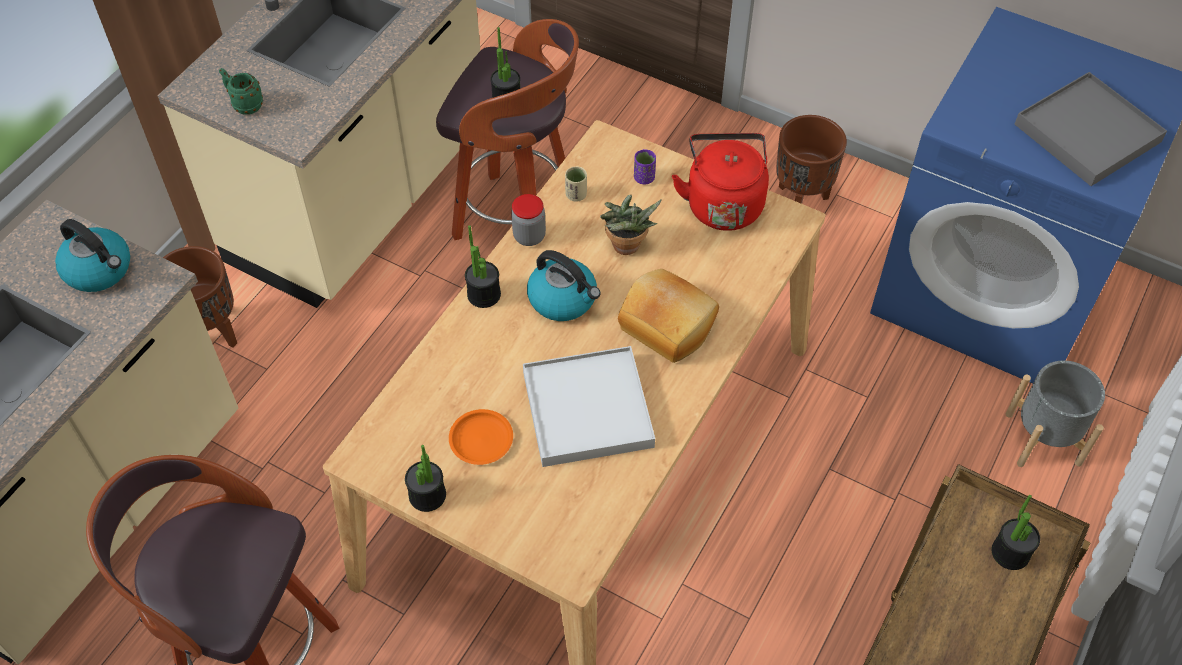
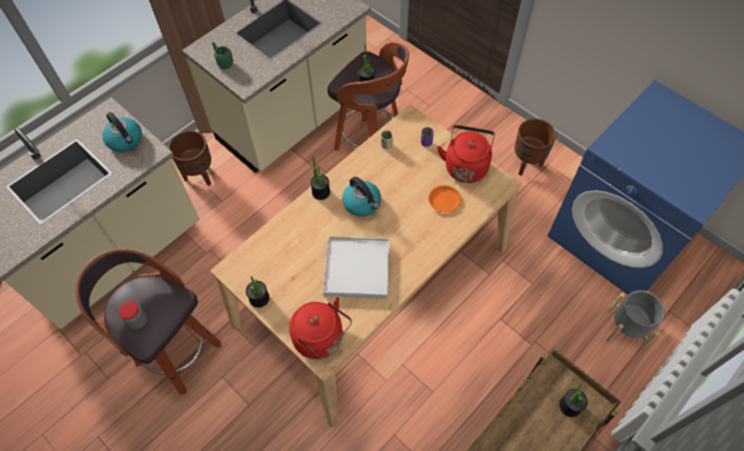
camera: 15 degrees right, 5 degrees up
orange plate [449,409,513,465] -> orange plate moved to [428,185,462,213]
jar [511,194,546,246] -> jar moved to [119,301,147,329]
potted plant [600,194,662,255] -> none
bread [618,269,719,363] -> none
grey tray [1015,72,1167,186] -> none
none -> red kettle [289,297,352,359]

